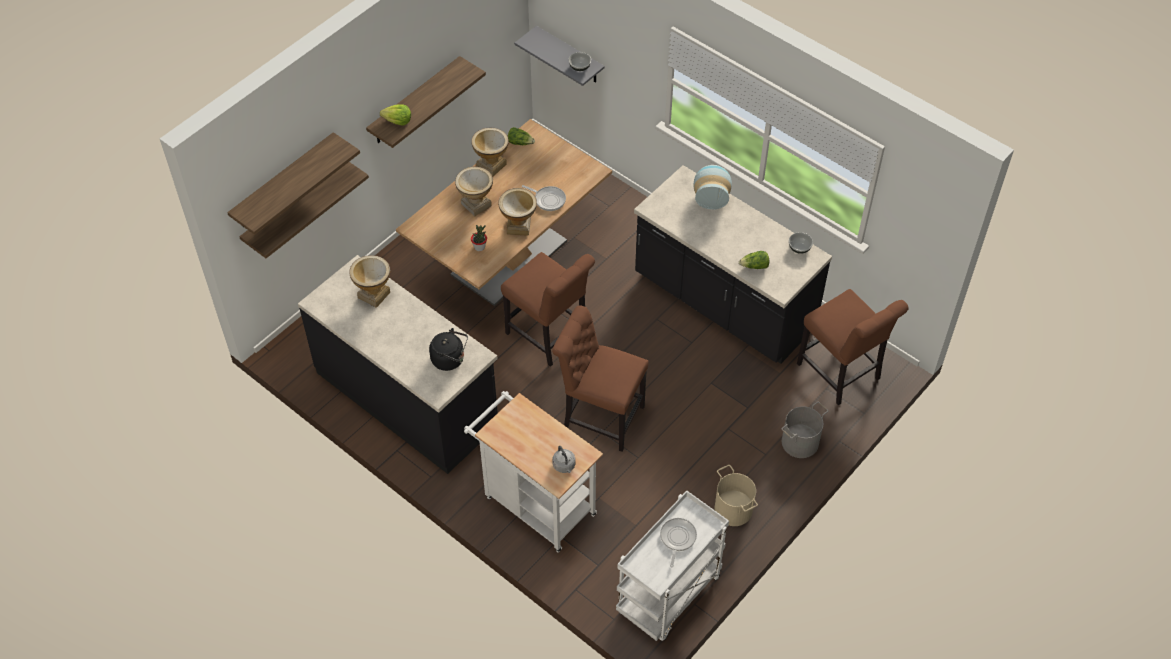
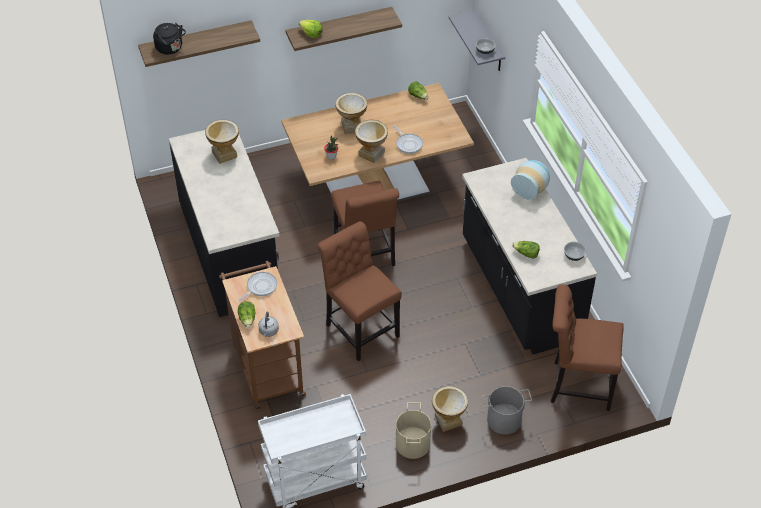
camera: 30 degrees right, 5 degrees down
shelf [239,162,369,258] -> none
black kettle [429,328,468,371] -> black kettle moved to [153,23,186,54]
white cart [464,391,603,553] -> brown cart [219,261,306,410]
vase [471,128,509,176] -> vase moved to [432,386,468,432]
frying pan [660,518,697,567] -> frying pan moved to [238,272,277,301]
brown chair [797,289,909,405] -> brown chair turned 105 degrees clockwise [551,284,624,411]
none -> lettuce [238,301,256,328]

